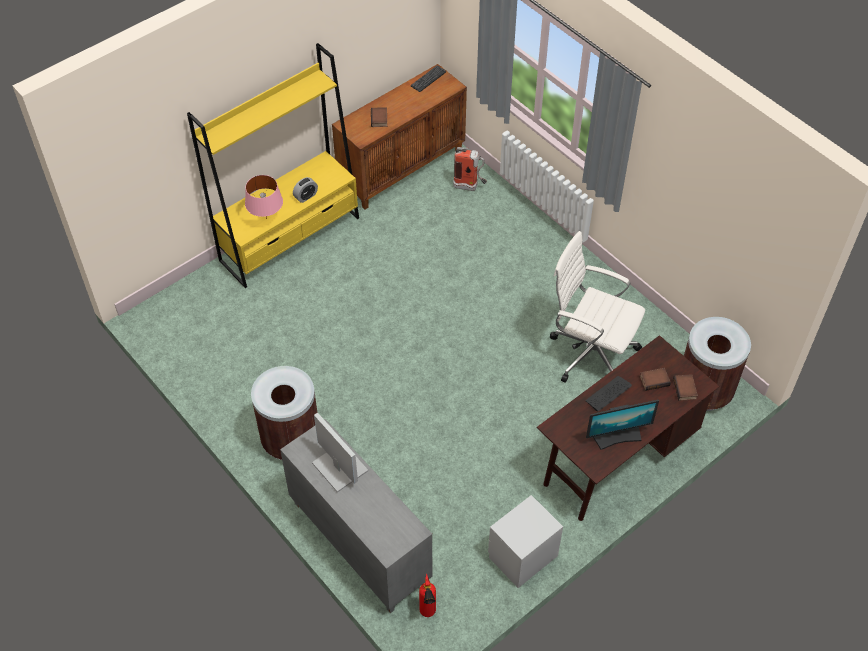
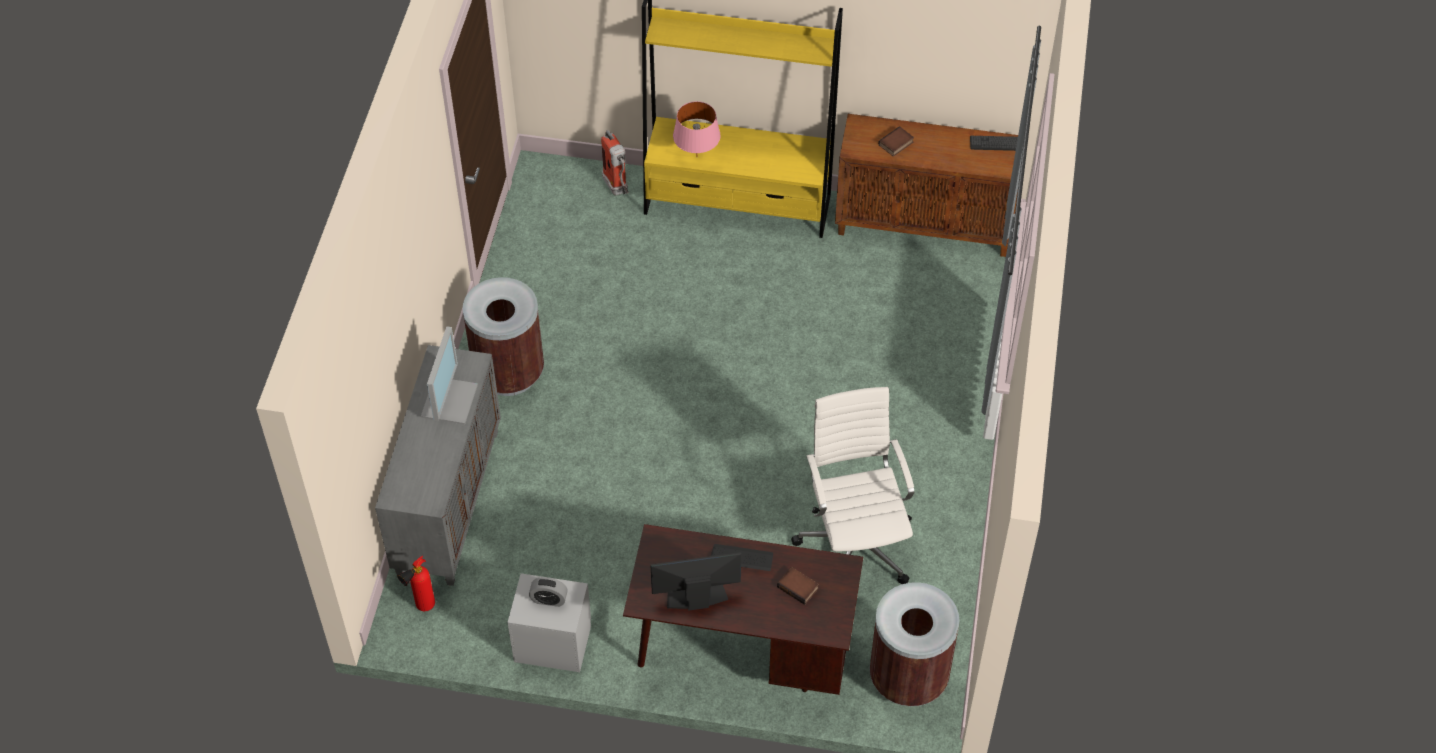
camera: 50 degrees right, 0 degrees up
alarm clock [293,177,318,203] -> alarm clock moved to [529,577,568,607]
fire extinguisher [453,147,487,191] -> fire extinguisher moved to [601,130,629,195]
monitor [586,400,659,450] -> monitor turned 135 degrees clockwise [650,552,741,611]
book [673,374,698,401] -> none

